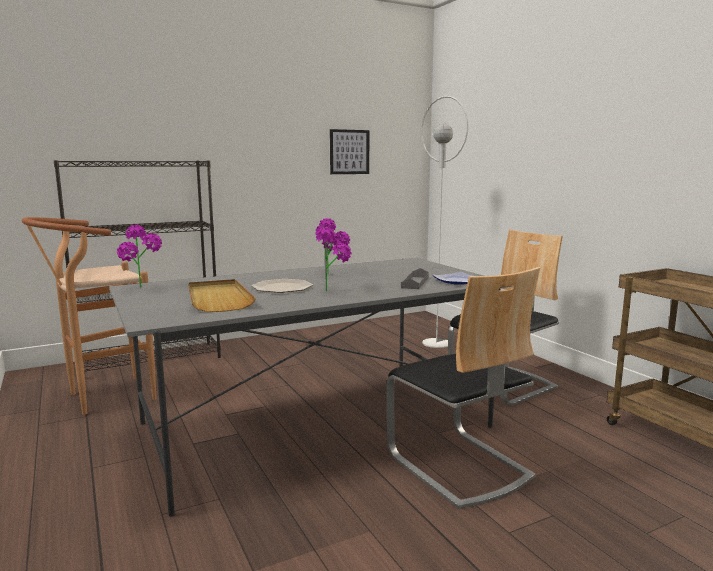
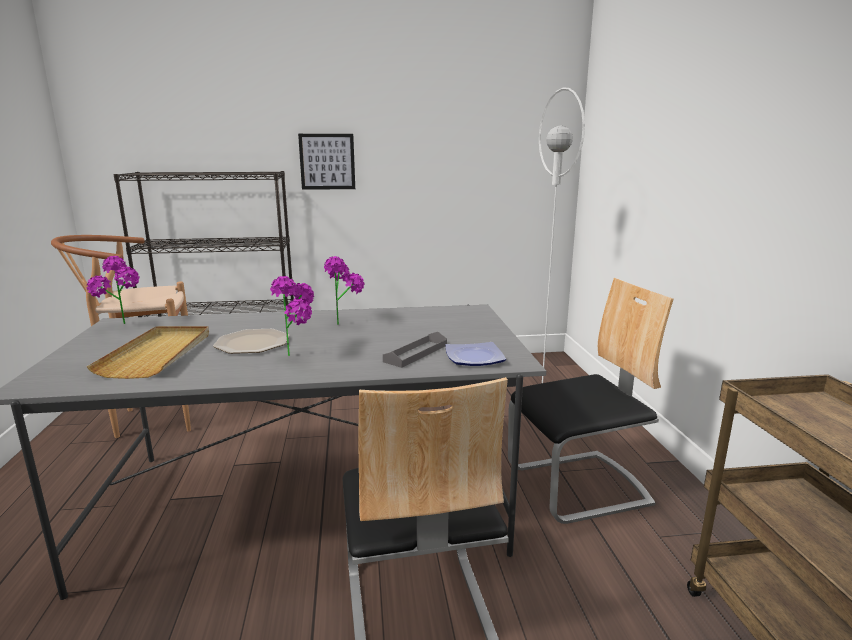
camera: 20 degrees right, 5 degrees up
picture [330,129,369,174] -> picture moved to [298,134,355,190]

